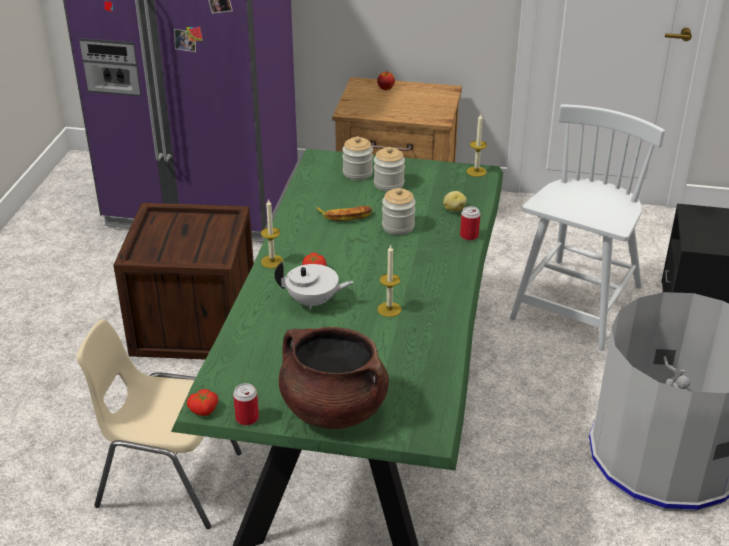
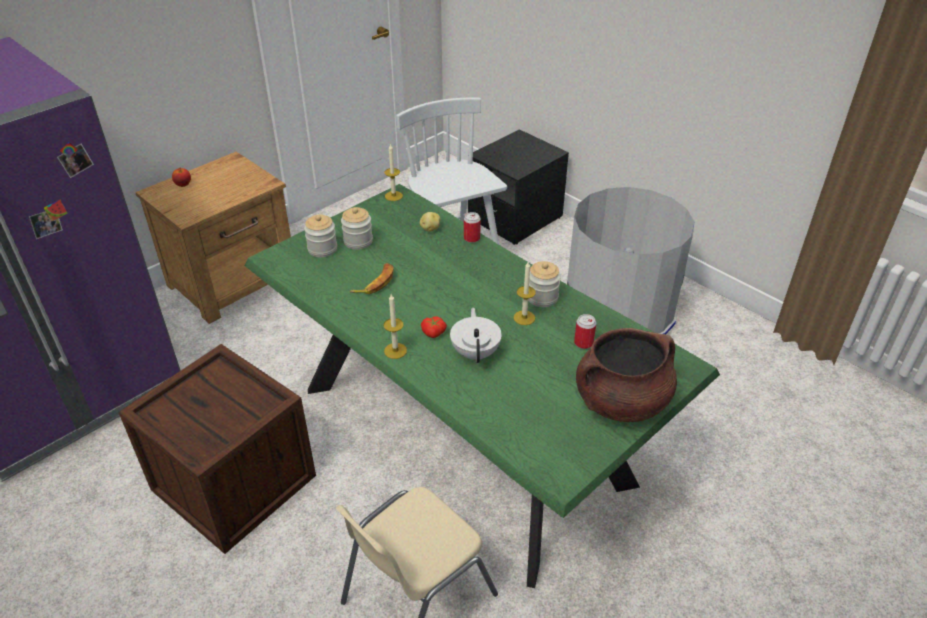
camera: 55 degrees left, 5 degrees up
tomato [187,389,218,416] -> none
can [233,383,259,426] -> can moved to [574,314,596,349]
white teapot [275,261,353,310] -> white teapot turned 45 degrees counterclockwise [450,308,502,363]
jar [382,188,415,235] -> jar moved to [528,261,561,307]

